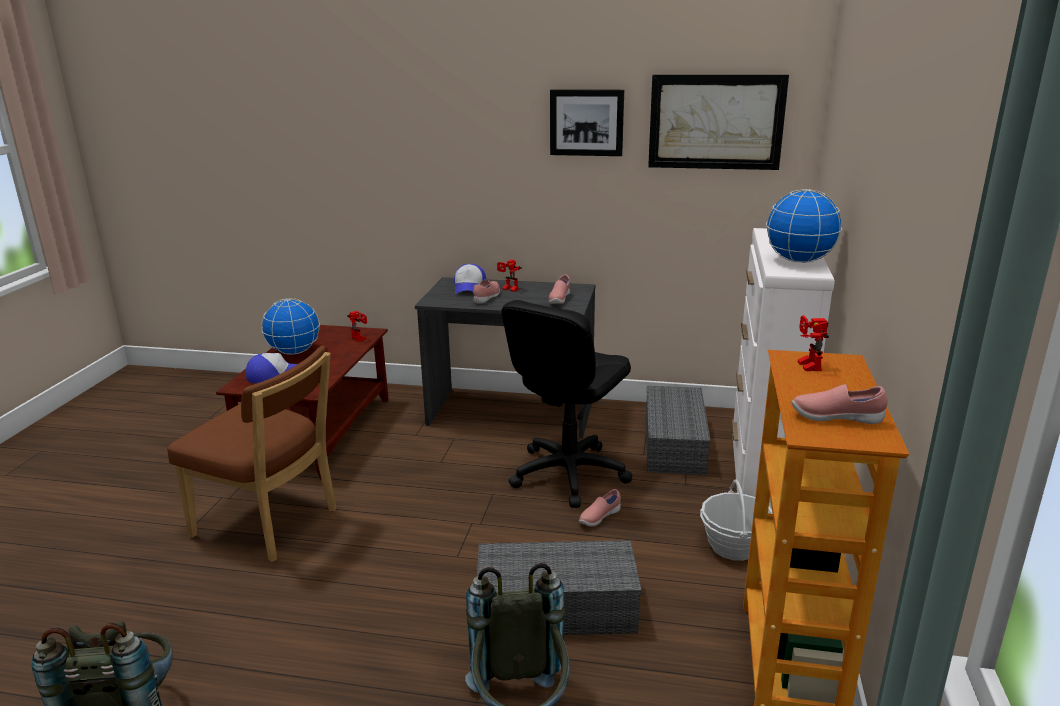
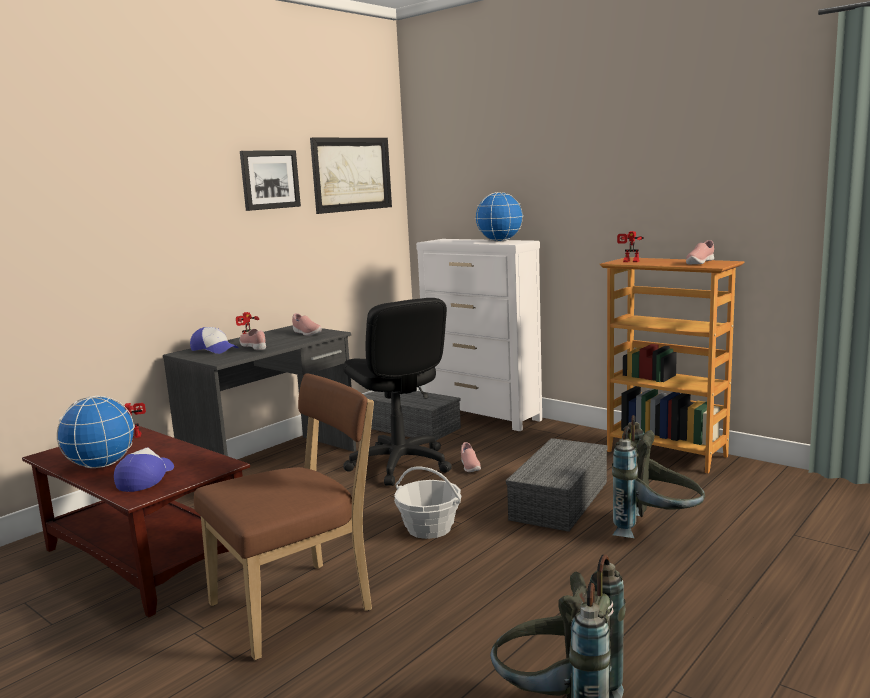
camera: 60 degrees left, 10 degrees down
basket [700,479,773,561] -> basket moved to [394,466,461,539]

